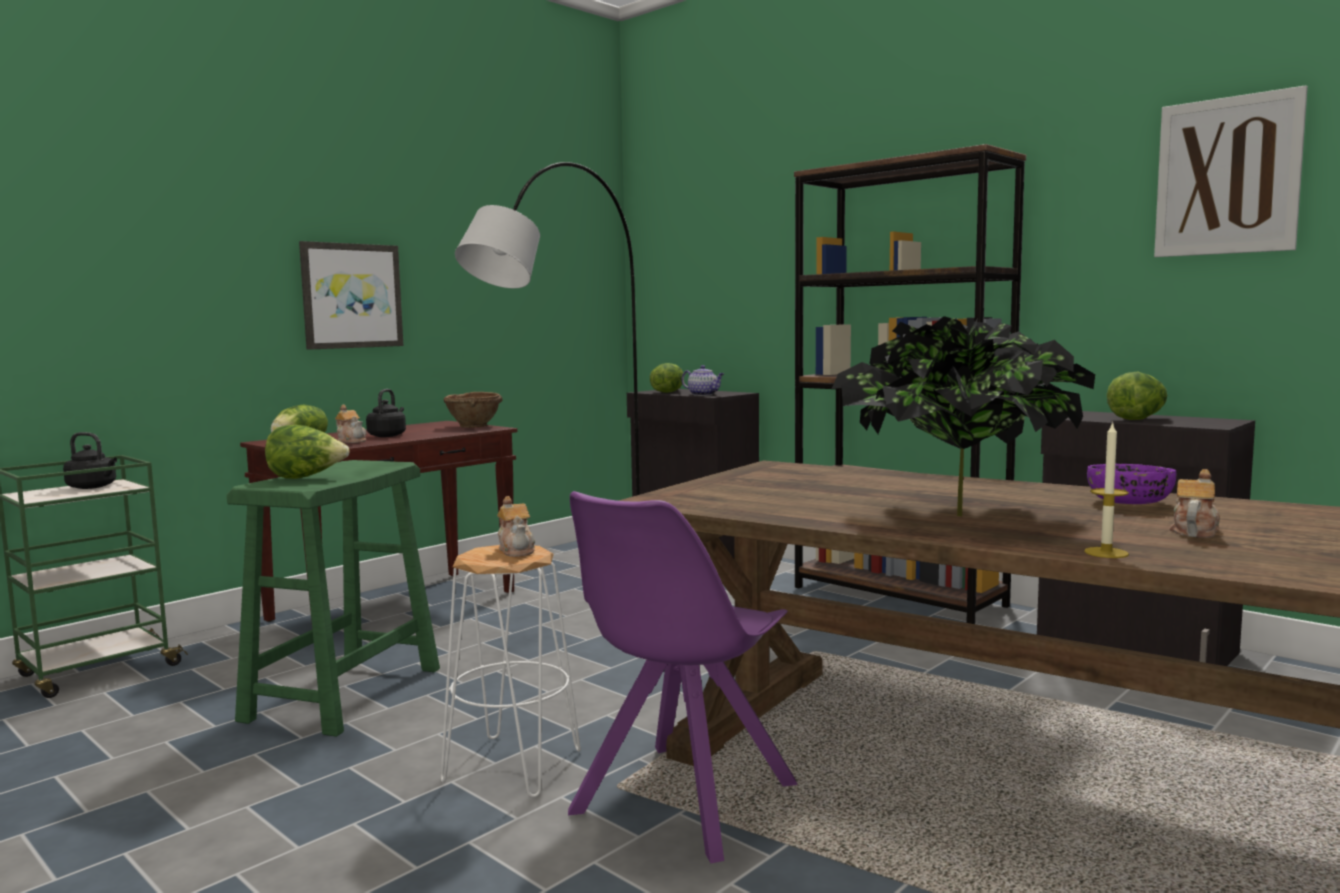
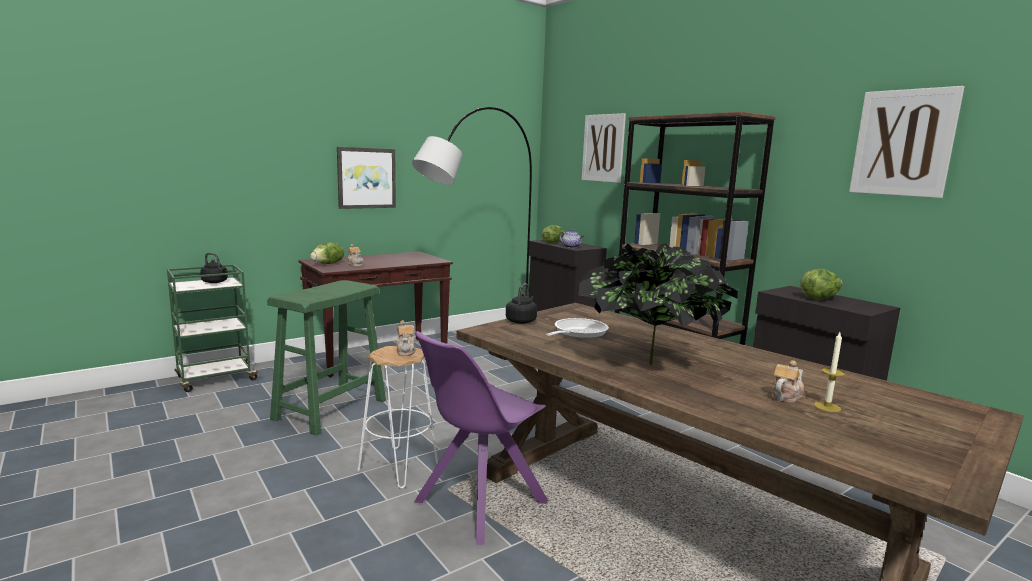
camera: 10 degrees right, 5 degrees up
lettuce [265,425,350,479] -> none
black kettle [366,389,406,437] -> black kettle moved to [506,283,537,324]
brown bowl [443,392,503,428] -> none
candle [1084,421,1129,558] -> candle moved to [814,332,845,412]
purple bowl [1087,464,1176,504] -> none
none -> frying pan [546,318,609,339]
none -> picture [582,113,626,183]

